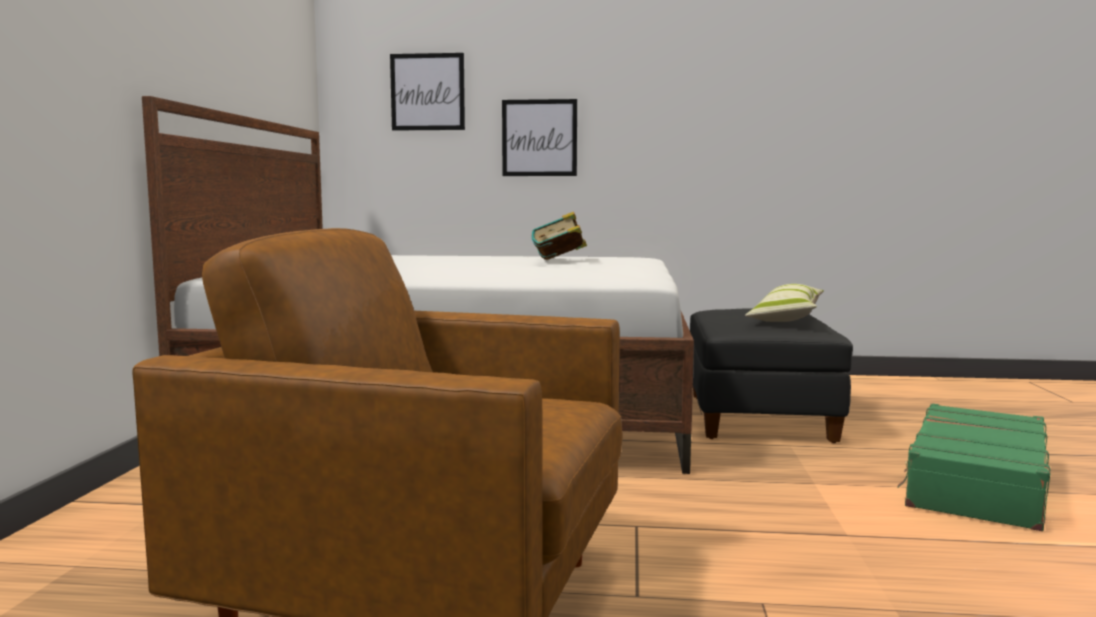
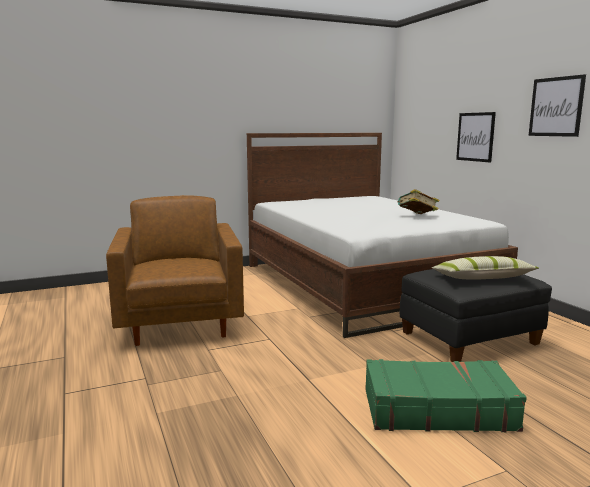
camera: 60 degrees right, 5 degrees up
picture [390,53,465,131] -> picture moved to [529,74,586,137]

